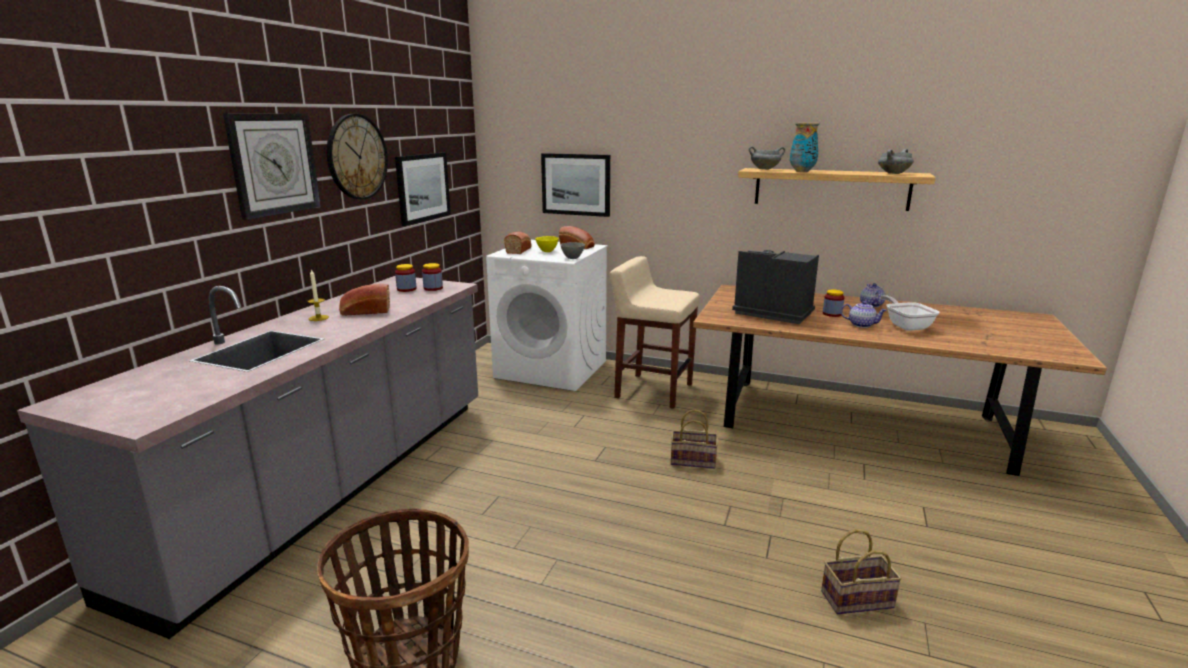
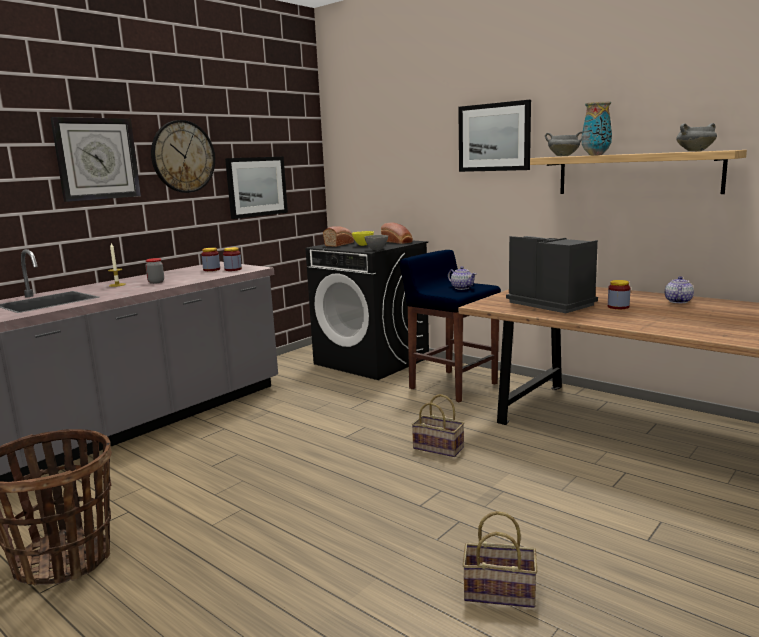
camera: 20 degrees right, 5 degrees down
bread [339,284,390,316] -> jar [145,258,164,284]
white washing machine [486,240,608,391] -> black washing machine [306,240,429,380]
picture [541,153,610,217] -> picture moved to [458,100,531,172]
beige stool [609,256,700,409] -> blue stool [399,250,501,402]
teapot [841,301,887,328] -> teapot moved to [448,266,477,290]
frying pan [880,295,940,331] -> none

